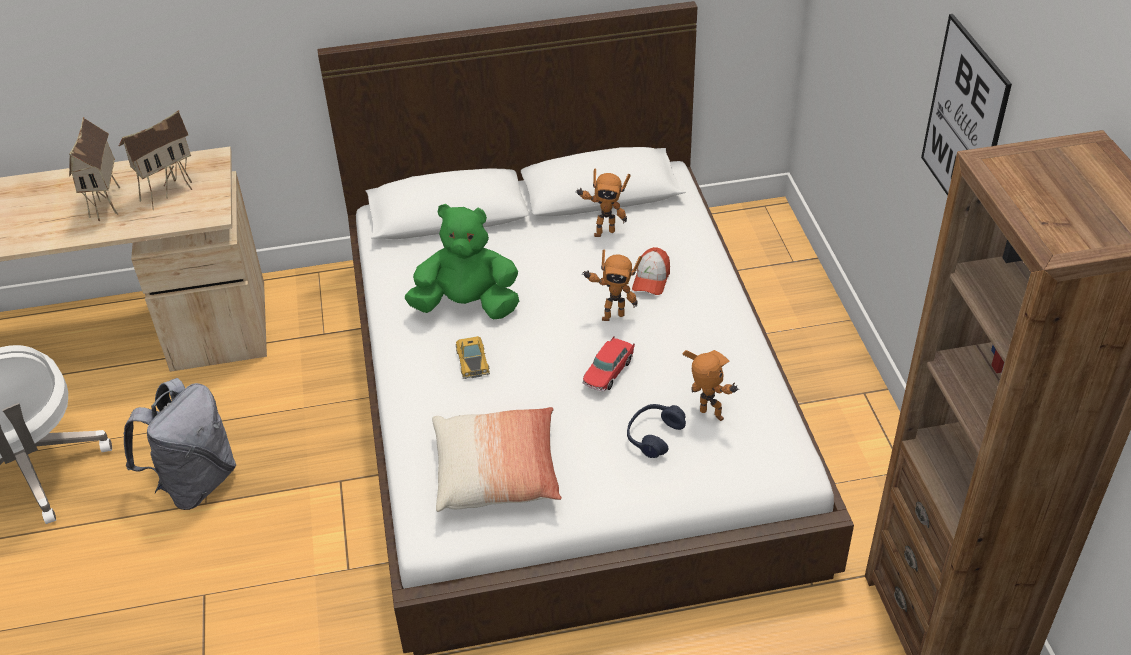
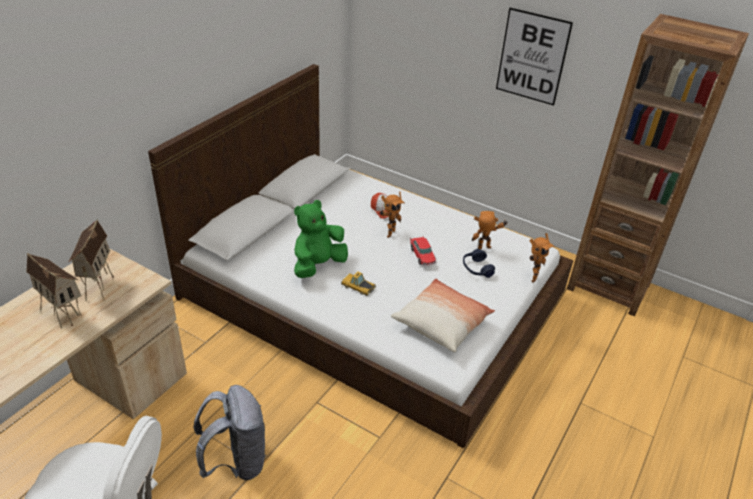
camera: 50 degrees left, 5 degrees down
toy robot [575,169,631,237] -> toy robot moved to [529,233,555,283]

